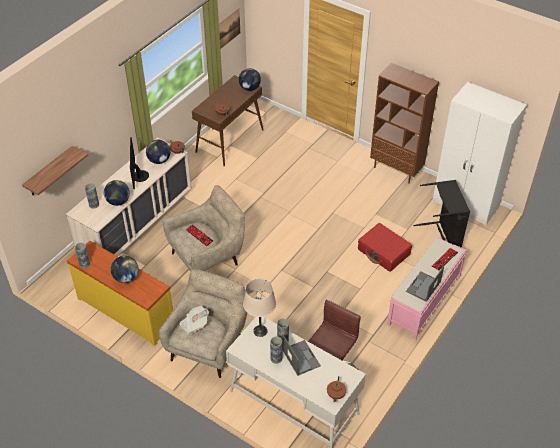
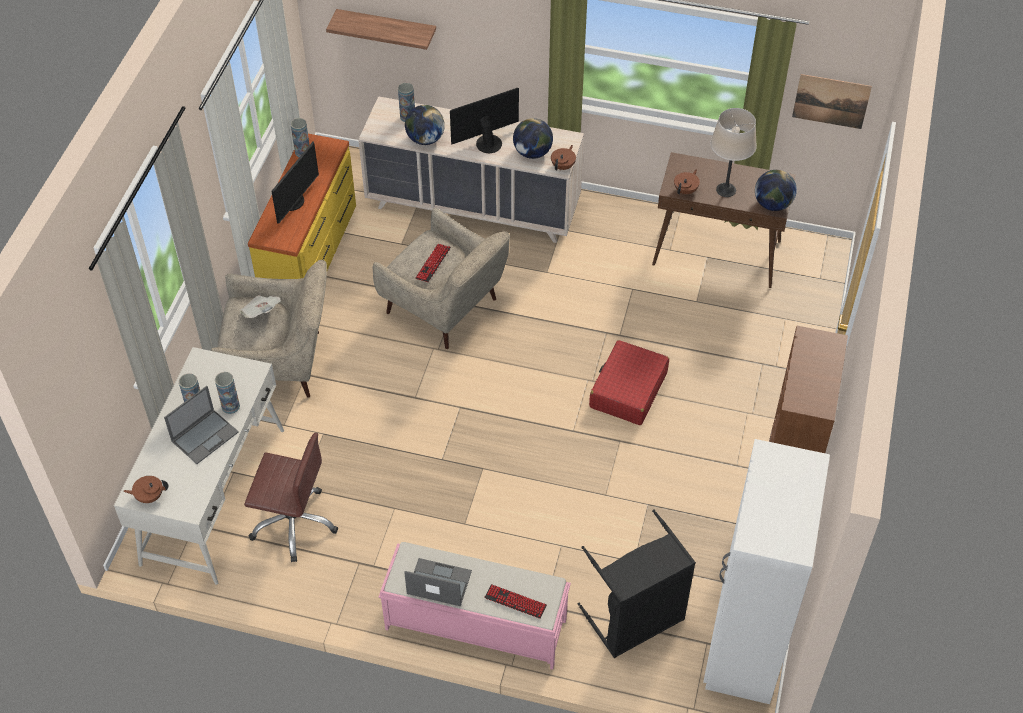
camera: 70 degrees right, 5 degrees up
globe [111,256,139,283] -> monitor [271,142,319,224]
beige table lamp [243,279,276,337] -> beige table lamp moved to [710,108,757,197]
red suitcase [358,223,412,272] -> red suitcase moved to [589,340,669,425]

